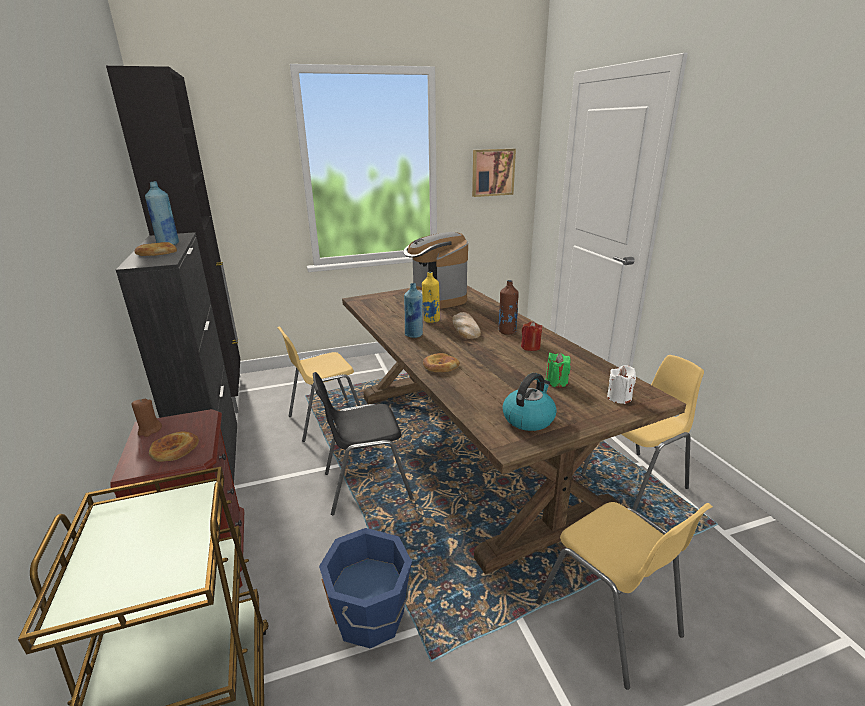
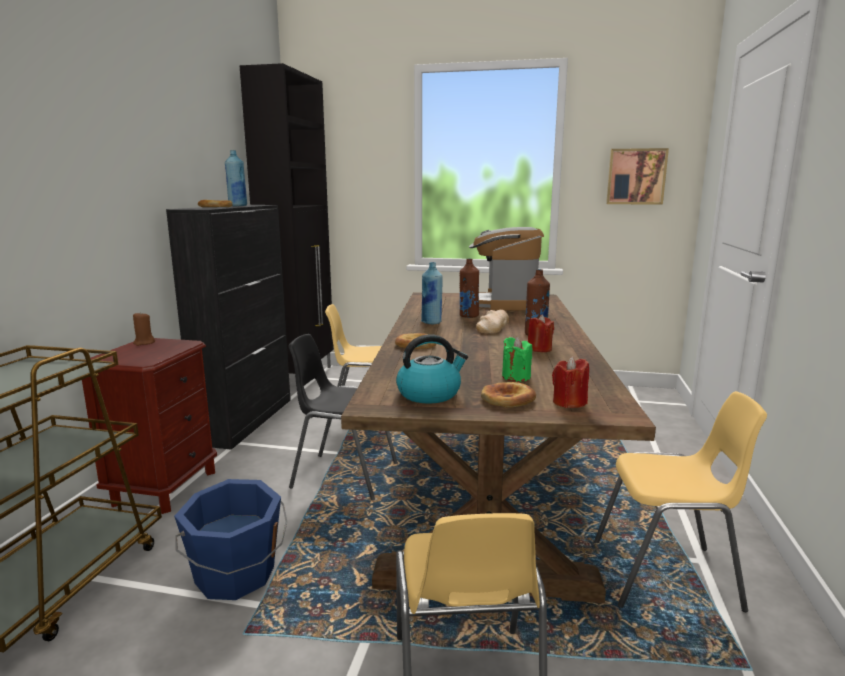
camera: 30 degrees right, 10 degrees down
bread [149,431,199,462] -> bread moved to [481,382,536,408]
yellow bottle [422,272,440,323] -> brown bottle [460,258,479,318]
white candle [607,365,636,404] -> red candle [552,356,589,408]

